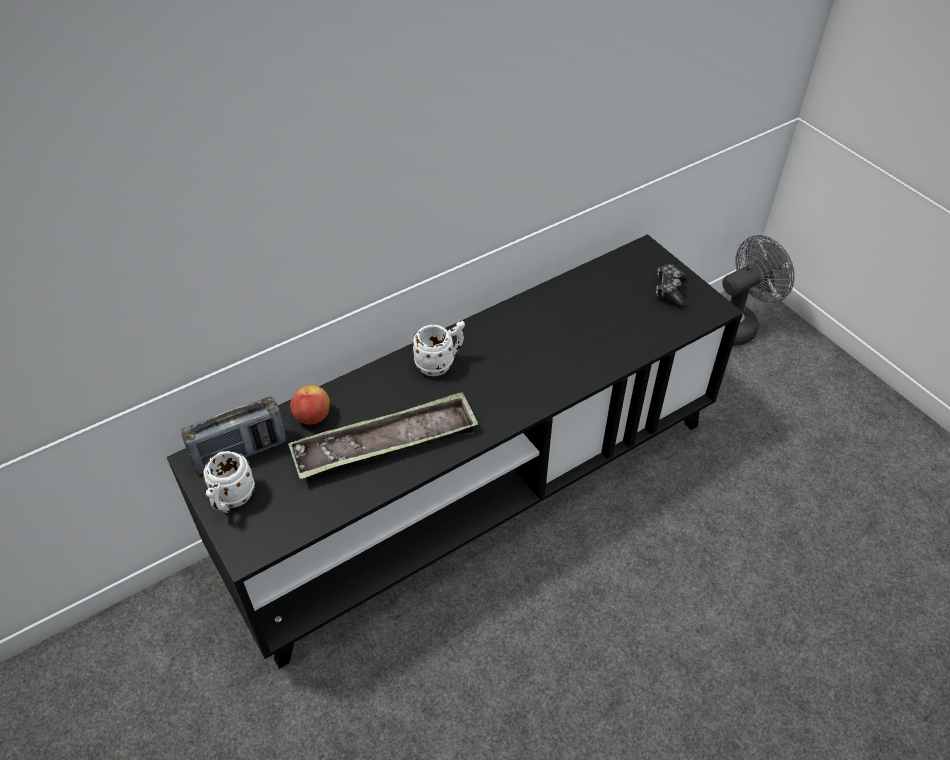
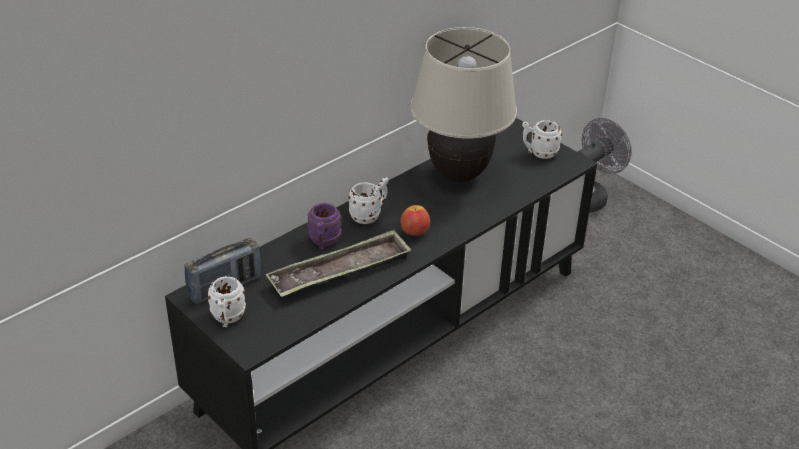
camera: 10 degrees left, 10 degrees down
apple [290,385,330,425] -> apple moved to [400,205,430,236]
game controller [656,264,687,308] -> white mug [522,120,562,159]
none -> purple mug [308,203,341,250]
none -> beige table lamp [410,27,517,182]

